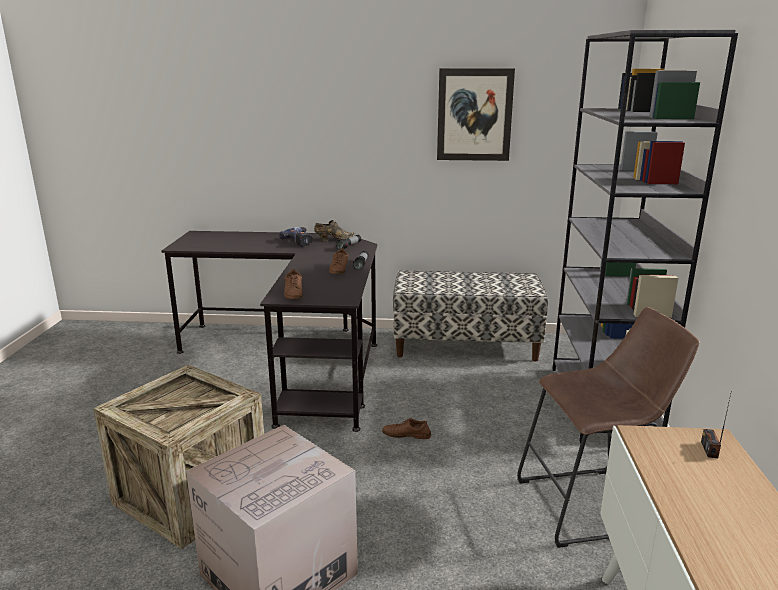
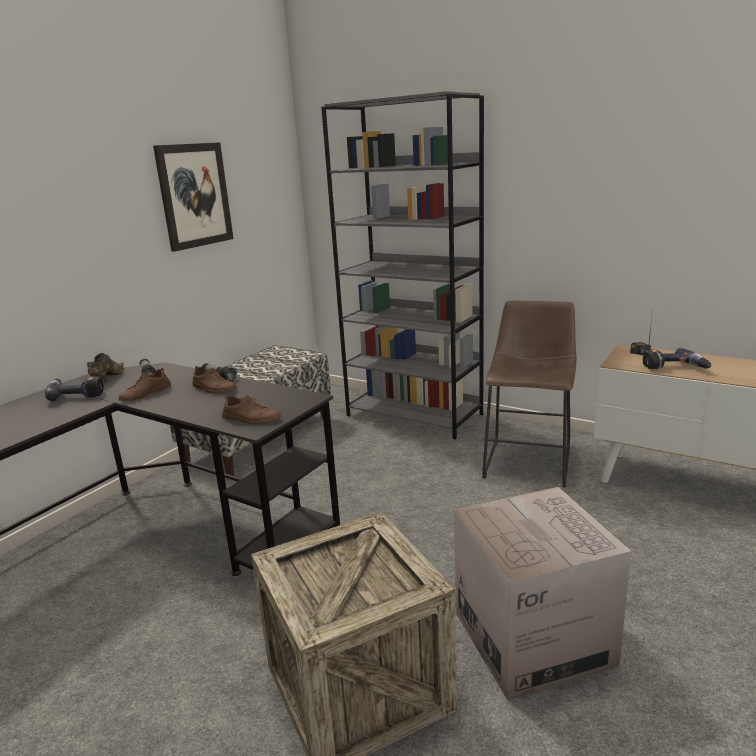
camera: 60 degrees left, 0 degrees up
brown shoe [382,418,431,439] -> brown shoe moved to [118,368,171,401]
none -> power drill [643,348,711,369]

